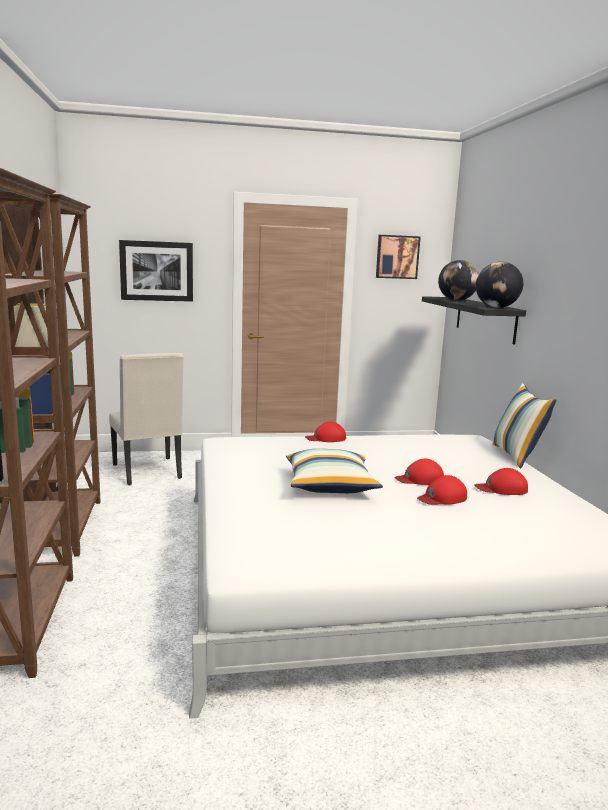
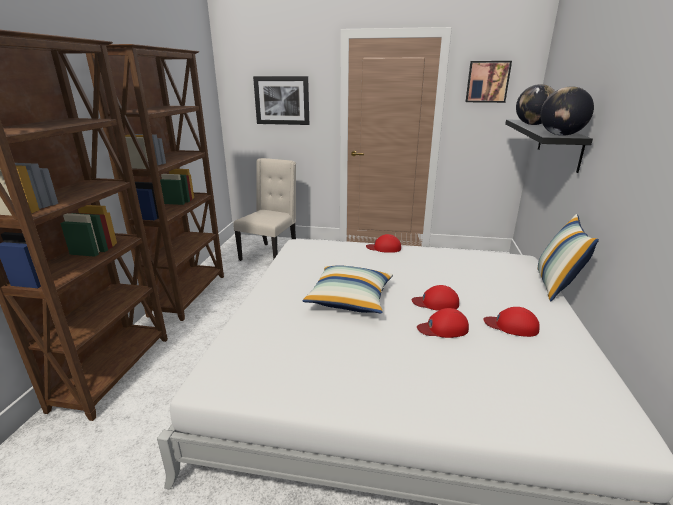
camera: 20 degrees right, 10 degrees up
beige chair [109,353,184,485] -> beige chair turned 150 degrees counterclockwise [233,158,296,261]

